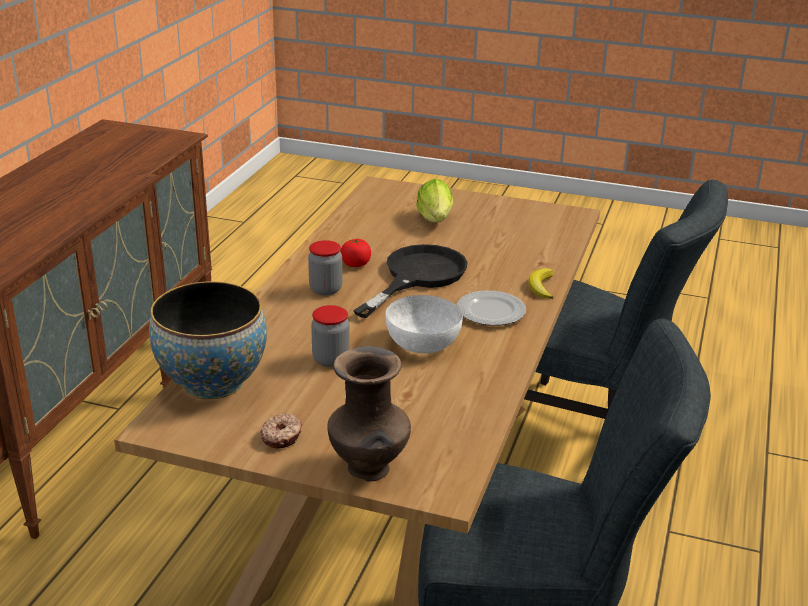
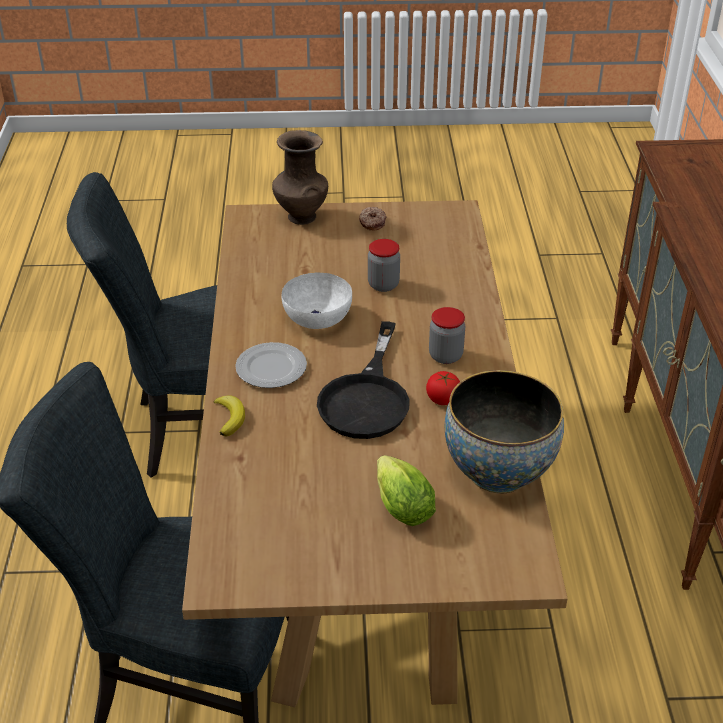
camera: 160 degrees right, 10 degrees up
bowl [149,281,267,399] -> bowl moved to [445,370,564,494]

